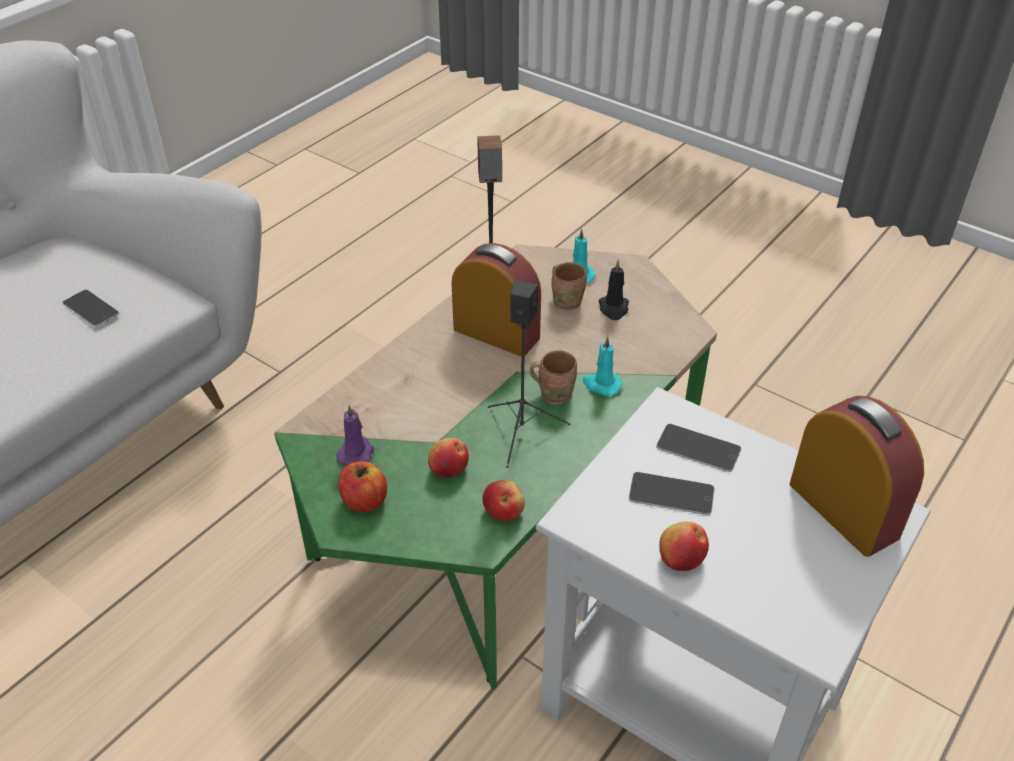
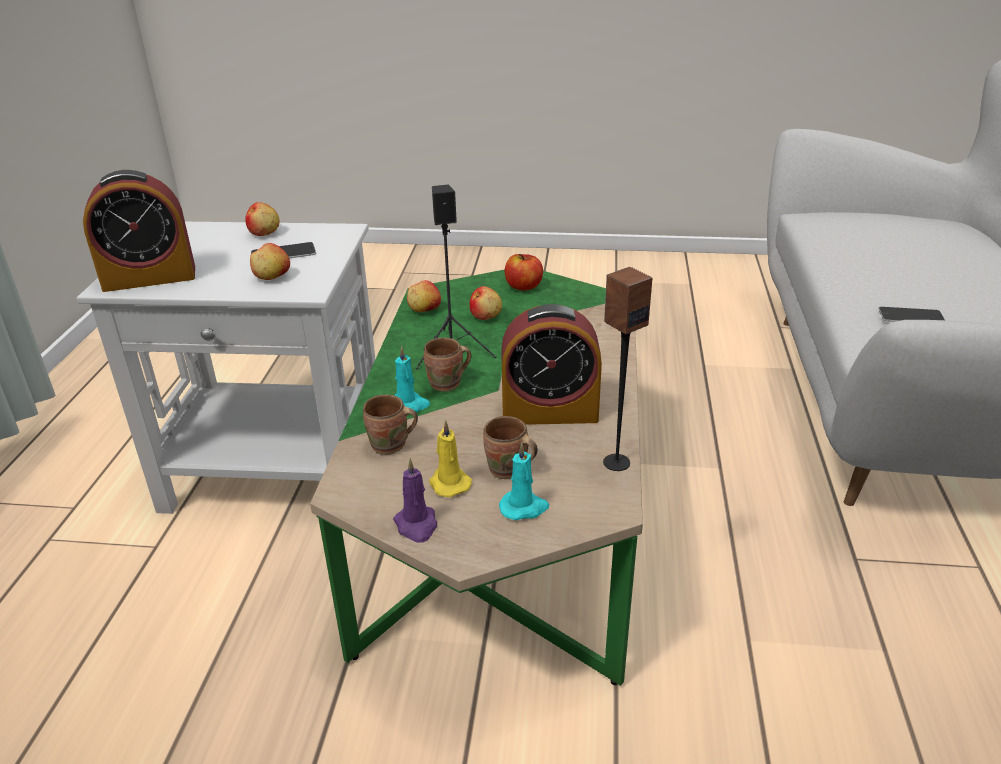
camera: 150 degrees right, 10 degrees down
purple candle [336,405,374,465] -> purple candle moved to [393,459,437,543]
black candle [599,260,629,320] -> yellow candle [429,420,472,497]
phone [656,424,741,472] -> apple [250,243,290,280]
alarm clock [790,396,924,557] -> alarm clock turned 45 degrees counterclockwise [83,170,195,292]
none -> brown mug [363,394,418,455]

